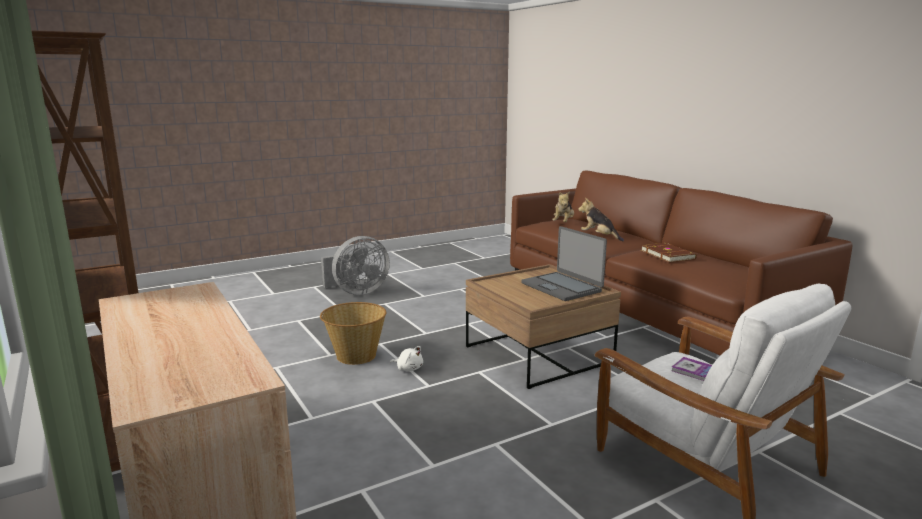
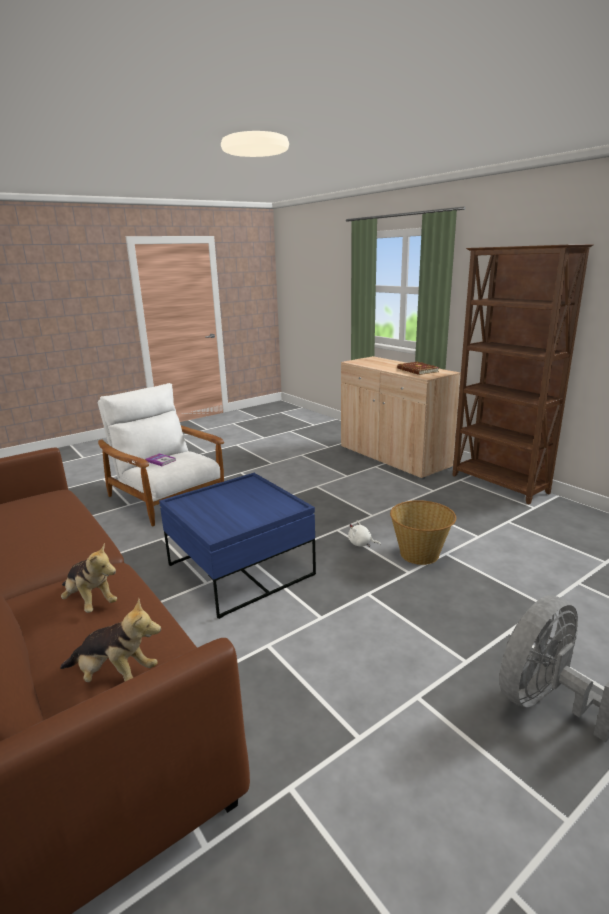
camera: 175 degrees right, 5 degrees up
brown coffee table [466,264,621,389] -> blue coffee table [159,473,316,619]
laptop [521,226,607,301] -> none
plush toy [552,191,574,222] -> plush toy turned 90 degrees clockwise [60,598,161,682]
brown book [641,243,697,263] -> brown book moved to [397,362,440,375]

